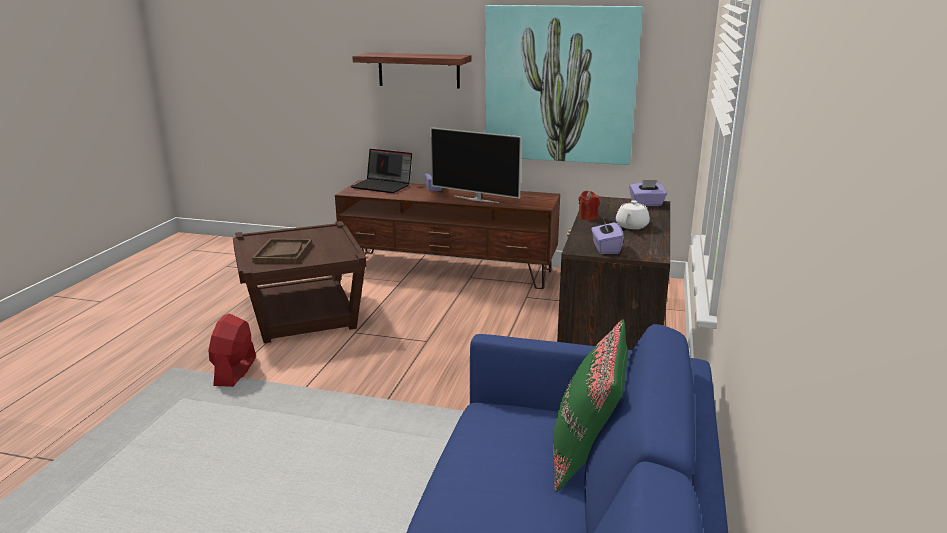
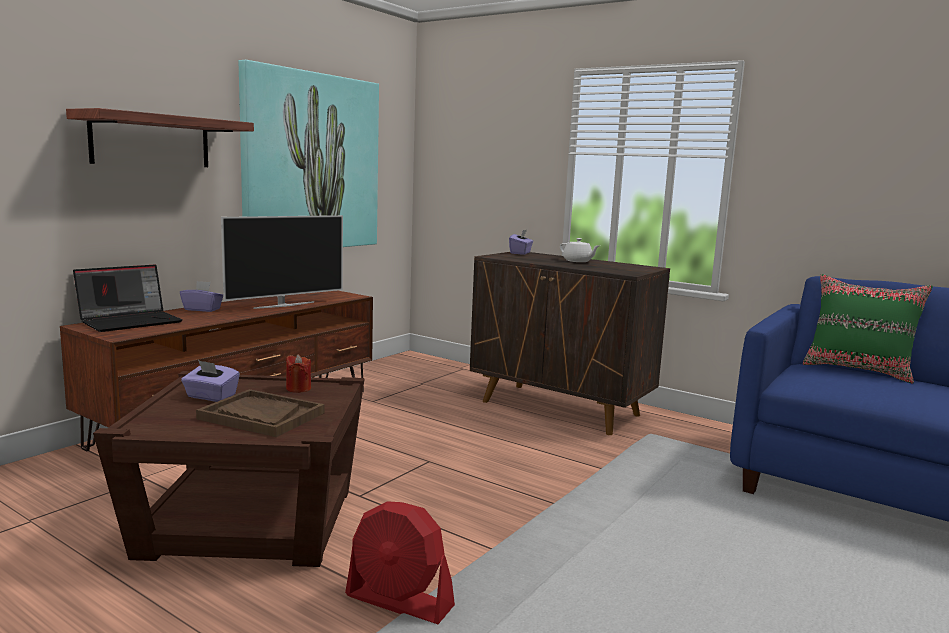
camera: 70 degrees left, 10 degrees down
red candle [579,191,599,220] -> red candle moved to [286,354,311,393]
purple tissue box [591,221,624,254] -> purple tissue box moved to [181,360,240,402]

